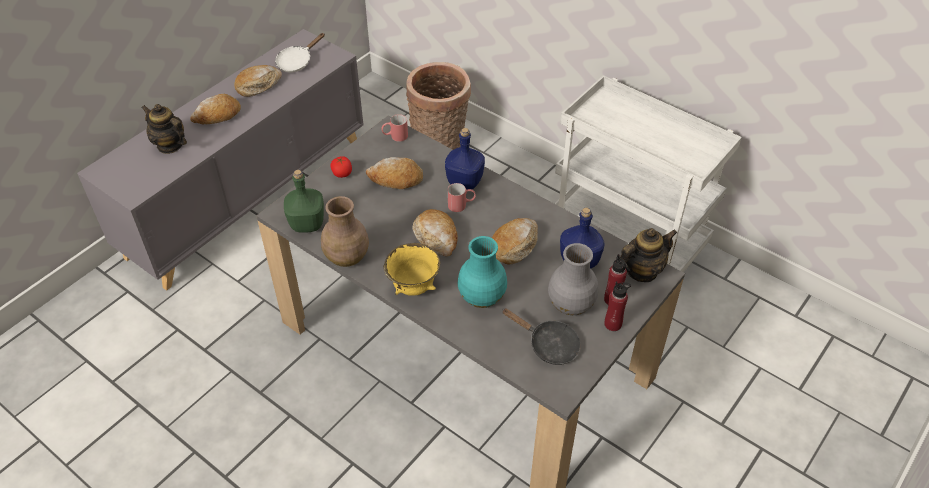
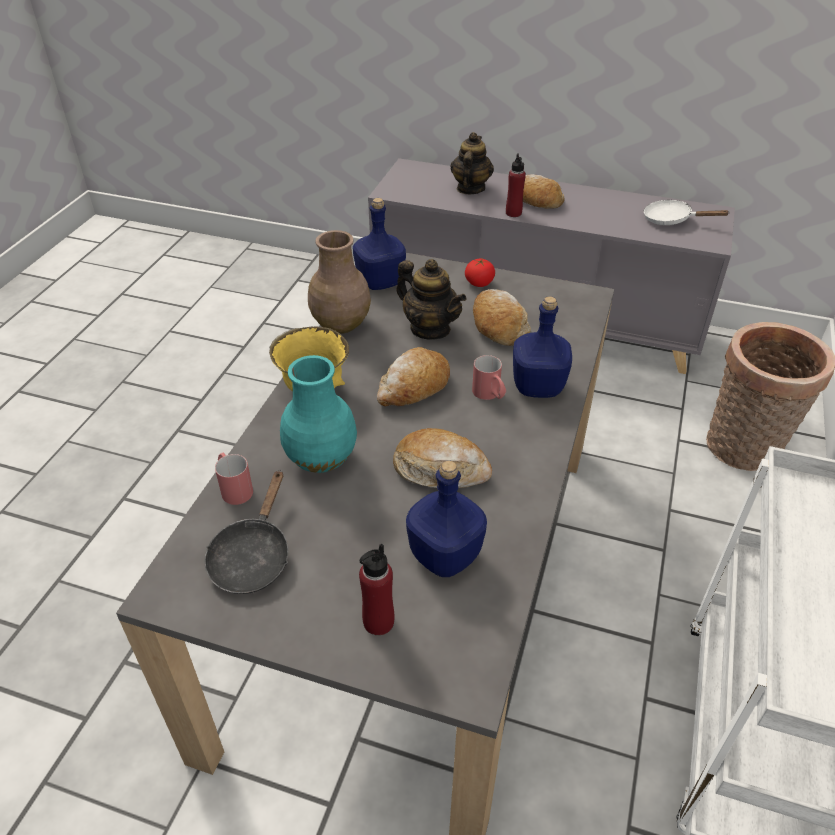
camera: 70 degrees right, 5 degrees down
bread [234,65,282,97] -> none
green bottle [284,170,324,233] -> blue bottle [353,198,406,290]
red mug [382,114,408,142] -> red mug moved to [215,453,253,505]
grey vase [548,243,598,315] -> none
red bottle [604,282,631,331] -> red bottle moved to [506,154,526,217]
teapot [620,228,677,282] -> teapot moved to [397,259,466,339]

